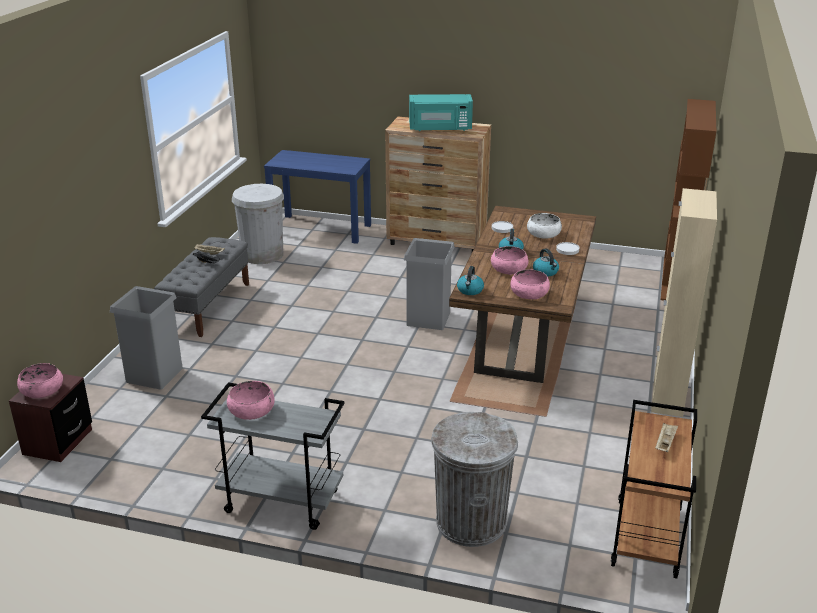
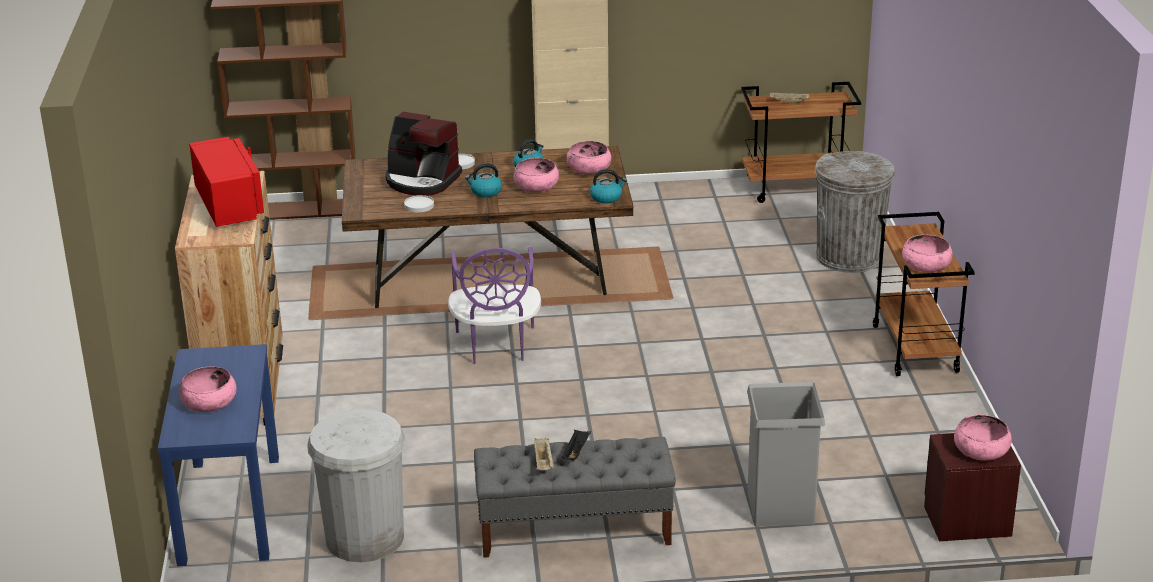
camera: 110 degrees left, 0 degrees up
grey cart [201,382,345,530] -> brown cart [873,212,975,376]
grey trash can [404,238,455,330] -> purple chair [448,247,541,364]
turquoise microwave [409,94,473,131] -> red microwave [189,137,264,227]
white bowl [527,213,562,239] -> coffee machine [385,112,462,196]
none -> pink bowl [179,366,237,412]

